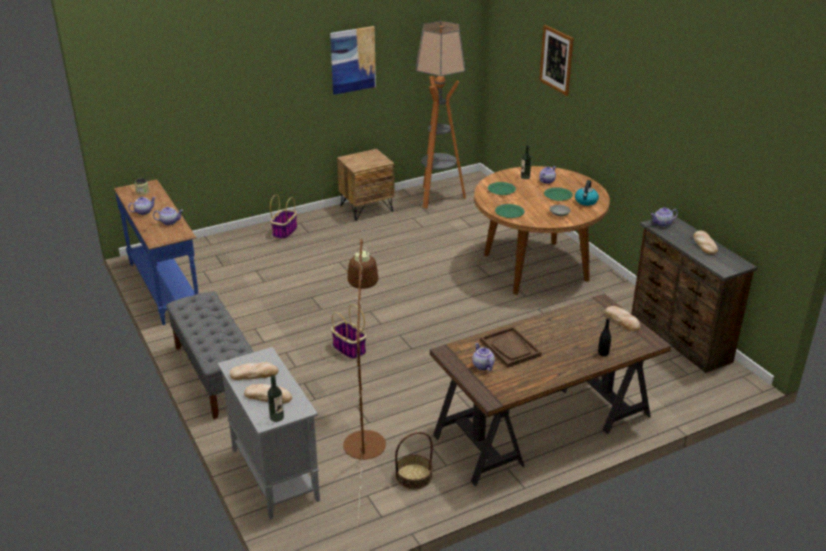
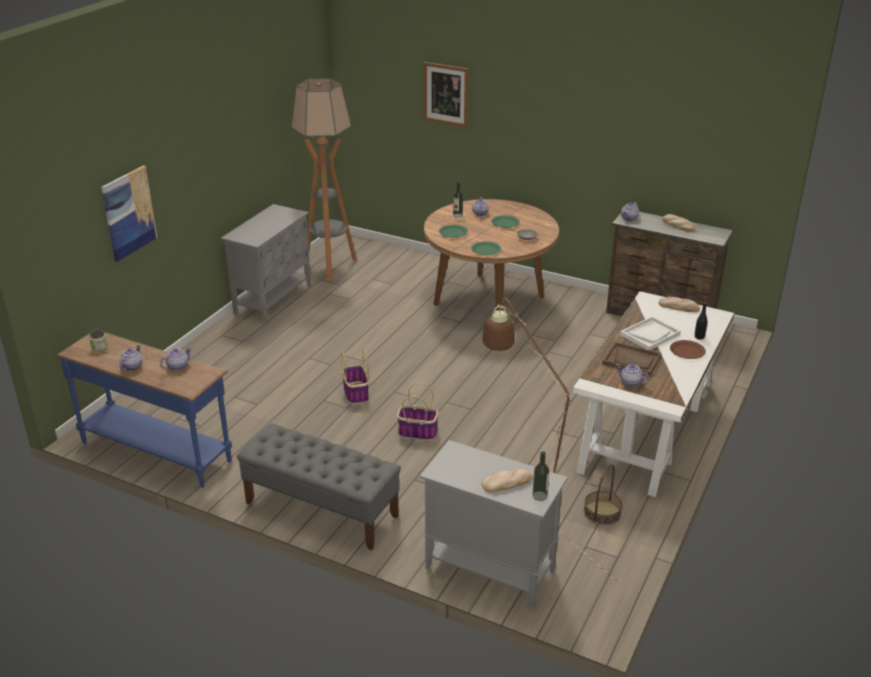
camera: 35 degrees left, 0 degrees up
bread [230,362,278,380] -> none
basket [270,194,297,240] -> basket moved to [341,349,369,404]
picture [330,26,376,95] -> picture moved to [101,166,157,262]
brown nightstand [337,149,395,221] -> grey cabinet [221,204,311,323]
brown desk [430,294,671,486] -> white desk [573,291,734,497]
kettle [575,180,599,206] -> none
none -> white tray [620,316,681,350]
none -> brown plate [670,340,706,359]

